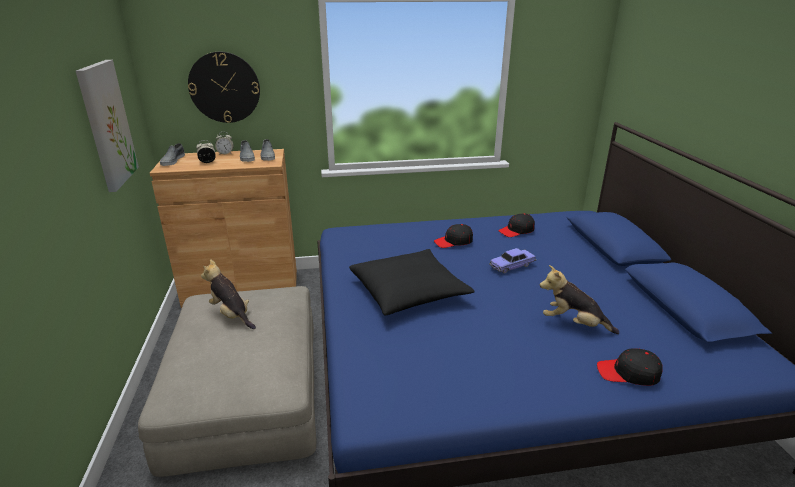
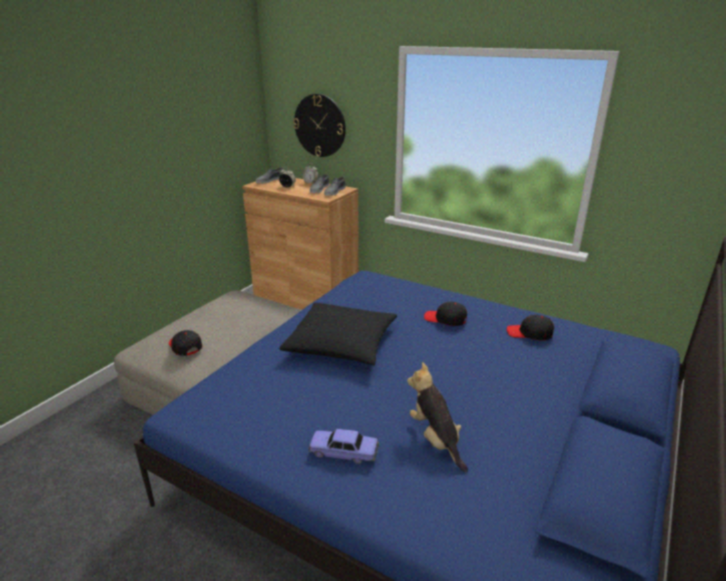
camera: 40 degrees right, 0 degrees up
picture [76,60,139,192] -> none
plush toy [201,259,256,329] -> none
toy car [489,248,537,274] -> toy car moved to [308,429,379,464]
black cap [597,348,663,386] -> black cap moved to [169,330,202,356]

